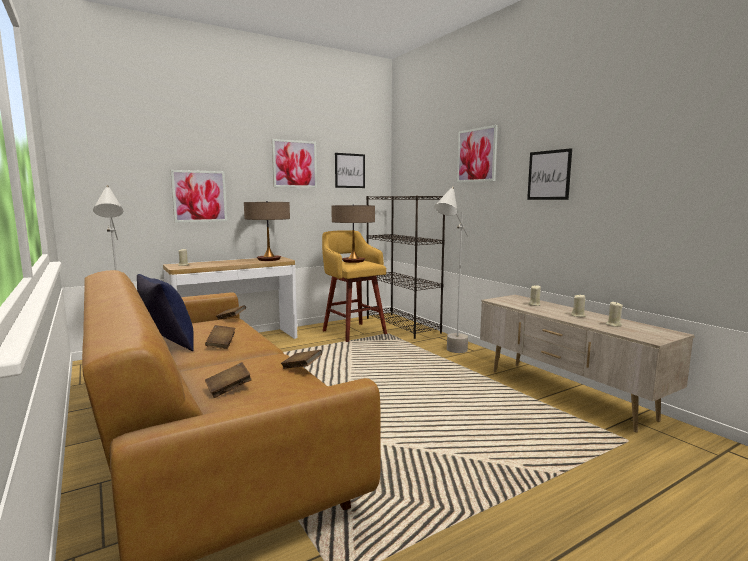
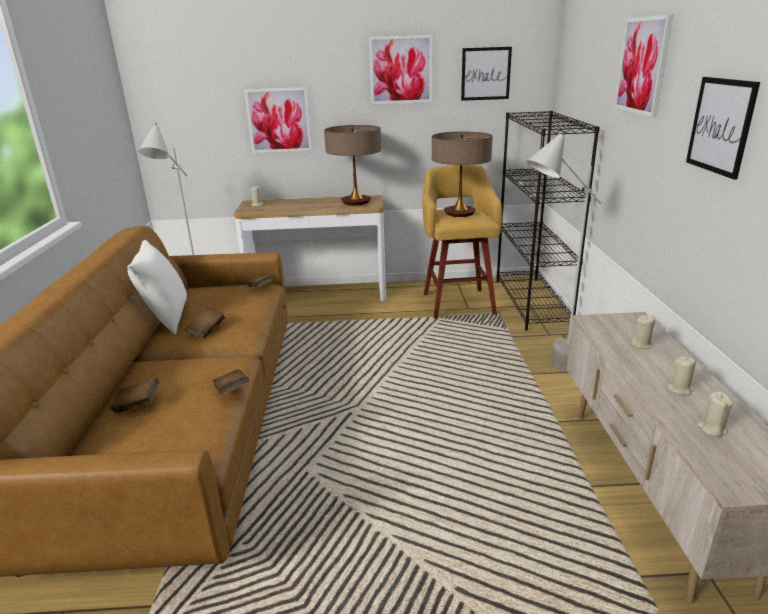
camera: 30 degrees right, 15 degrees up
blue pillow [137,274,193,351] -> white pillow [127,240,187,334]

